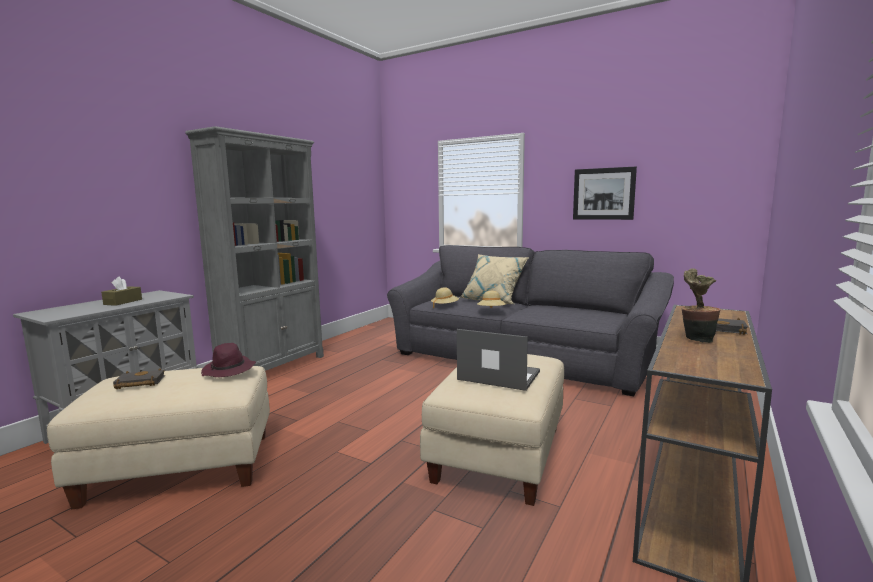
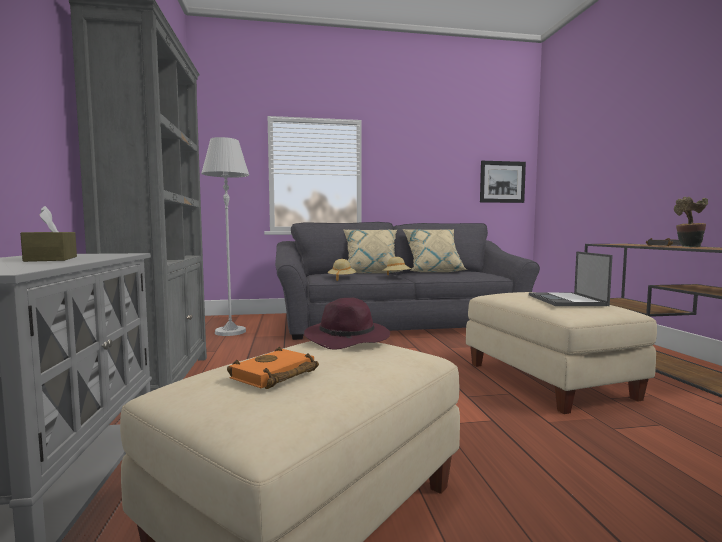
camera: 40 degrees left, 5 degrees down
black book [113,368,165,389] -> orange book [227,347,319,389]
laptop [457,329,540,391] -> laptop turned 75 degrees counterclockwise [529,251,613,306]
picture [573,167,637,220] -> picture moved to [480,161,526,203]
none -> white floor lamp [201,137,249,336]
none -> beige pillow [403,229,467,272]

